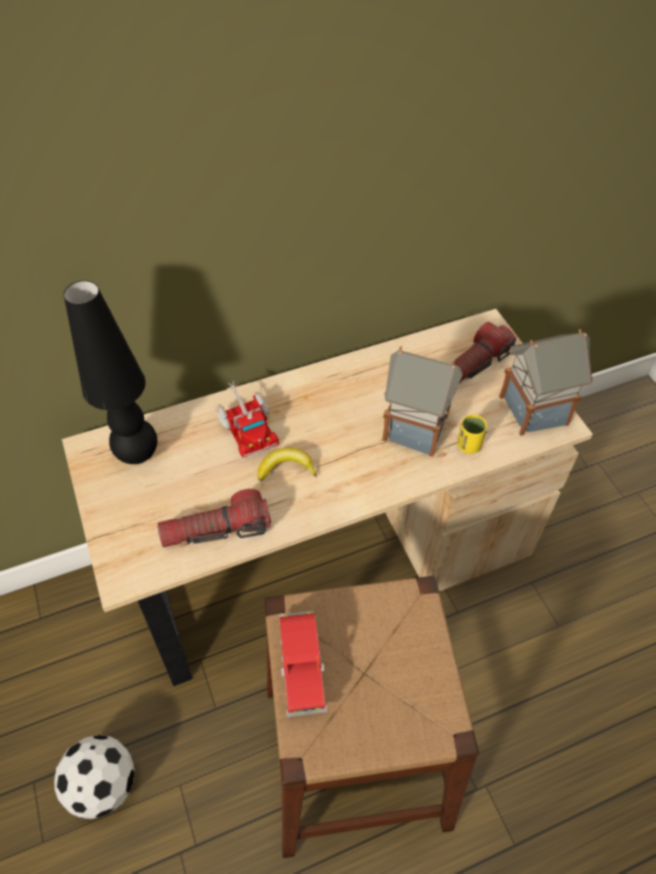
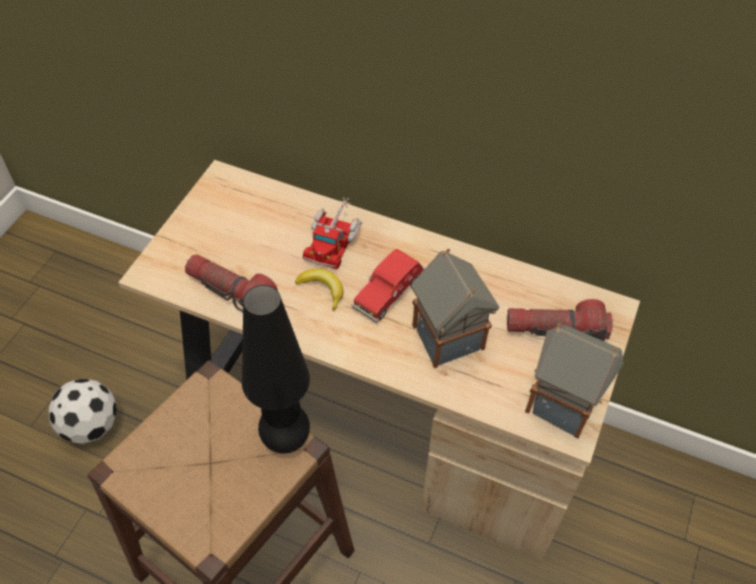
camera: 45 degrees right, 0 degrees up
black table lamp [64,281,157,464] -> black table lamp moved to [242,285,310,453]
red toy car [279,611,327,717] -> red toy car moved to [352,249,425,323]
yellow cup [457,414,487,454] -> none

